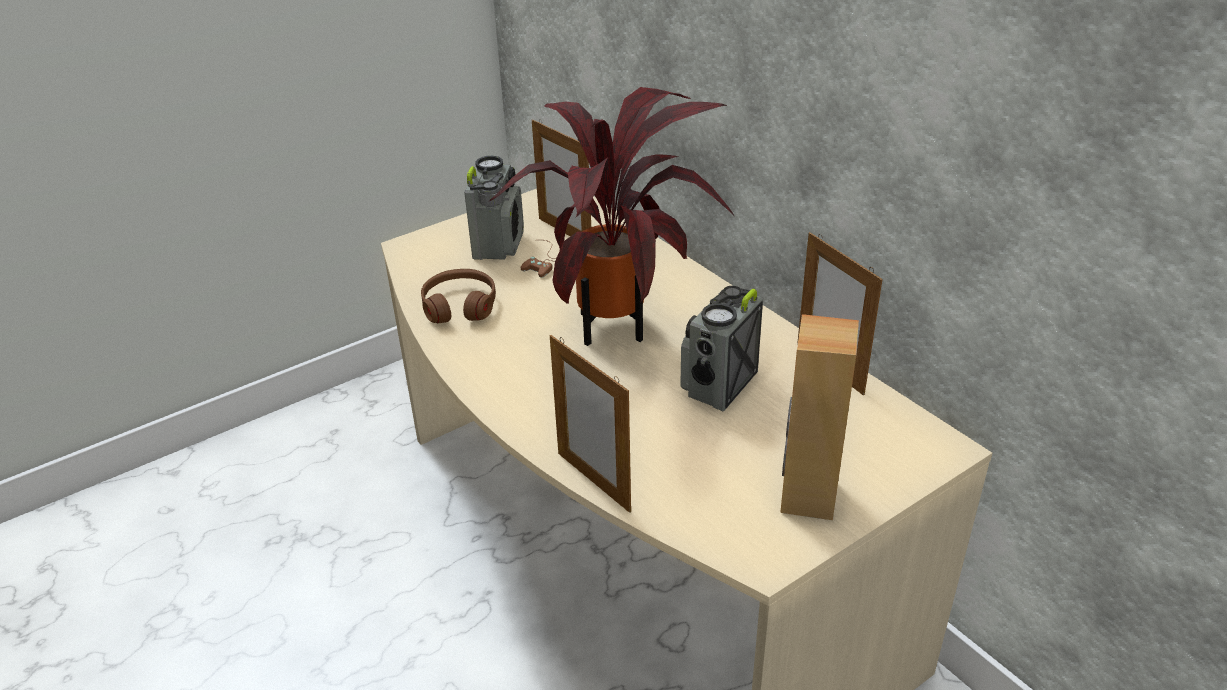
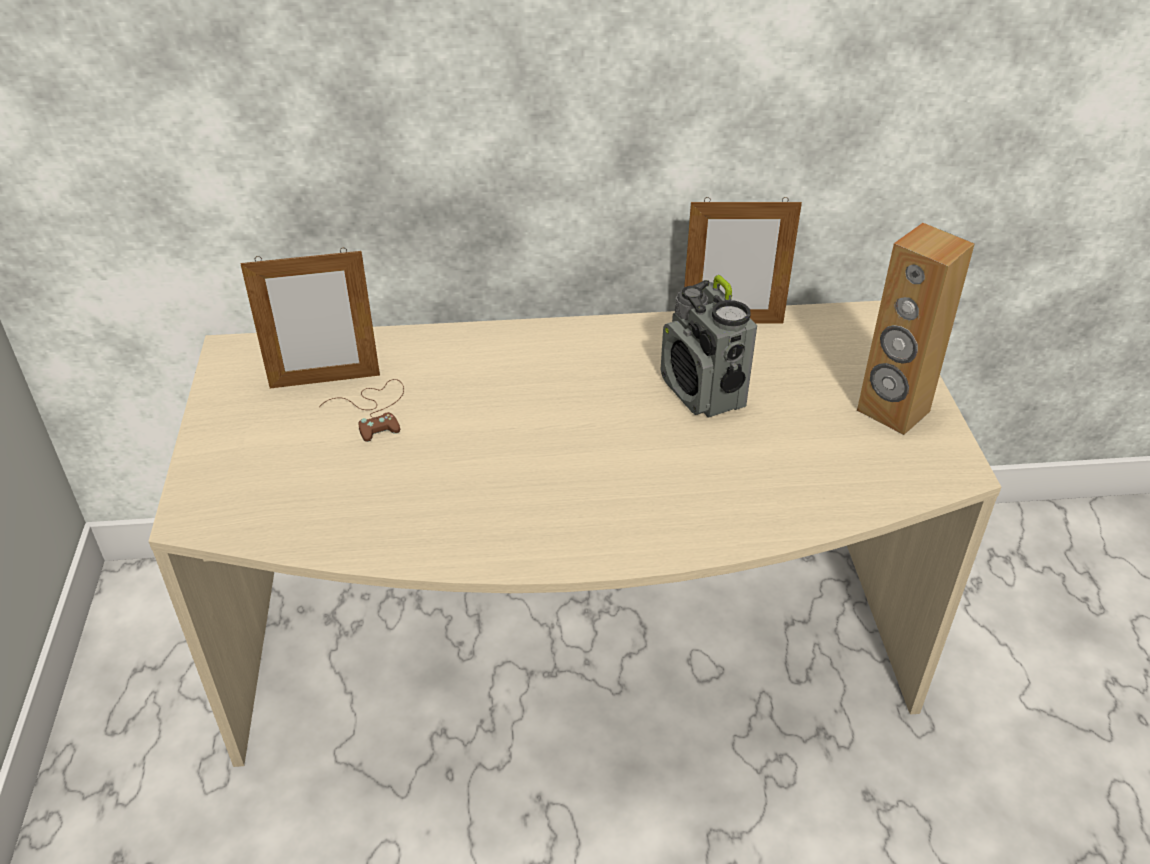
camera: 60 degrees left, 5 degrees up
brown headphones [421,269,496,323] -> none
radio [464,156,524,260] -> none
potted plant [488,87,734,346] -> none
picture frame [550,335,631,513] -> none

